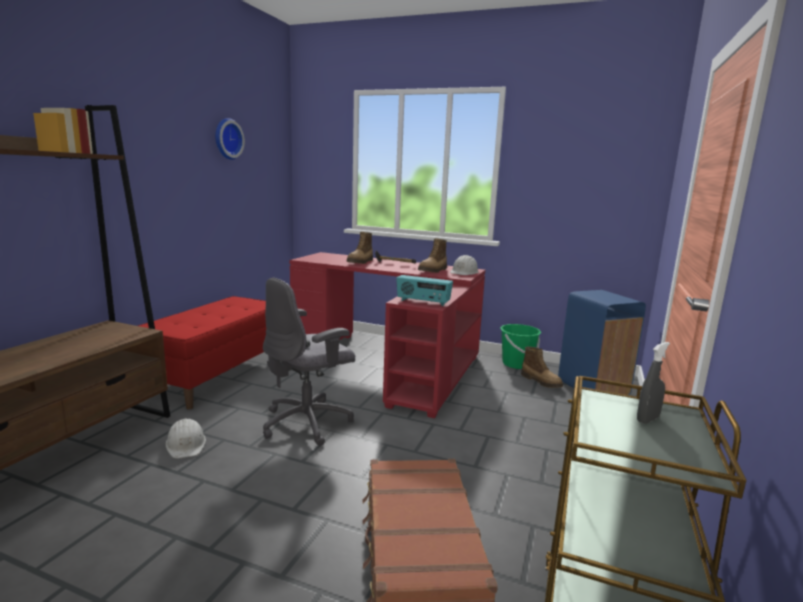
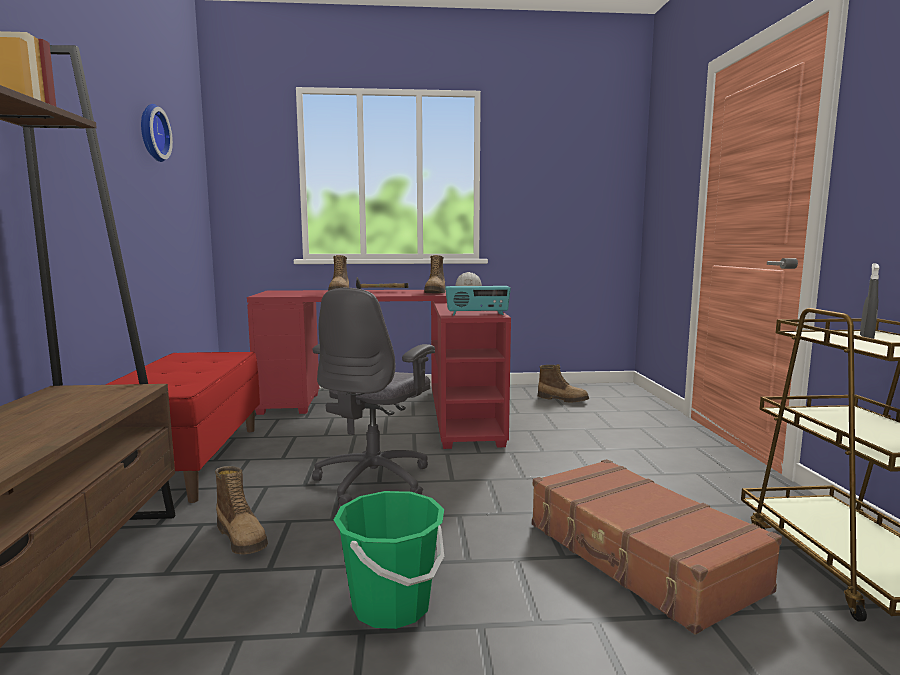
camera: 25 degrees left, 5 degrees down
white hard hat [166,418,206,459] -> boot [215,466,268,554]
green bucket [500,324,541,369] -> green bucket moved to [334,491,444,629]
blue trash can [558,290,646,395] -> none

